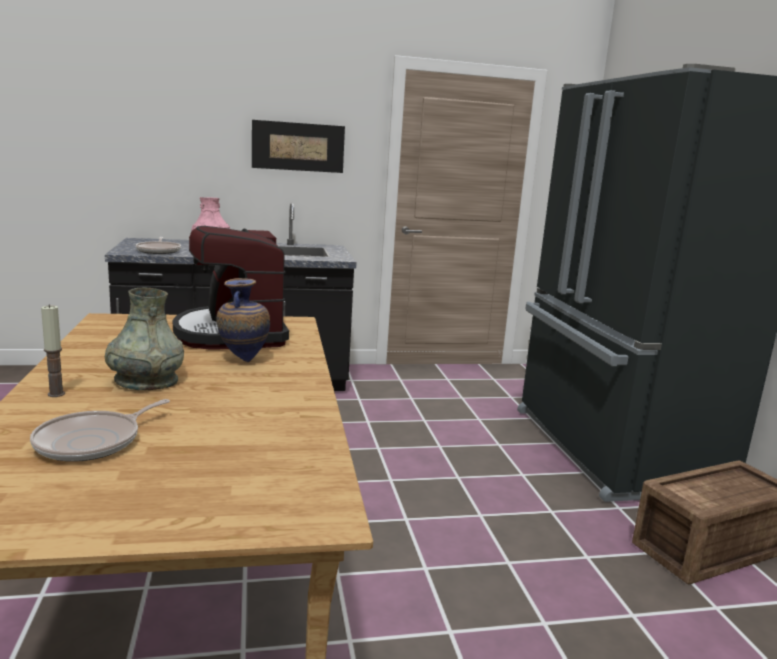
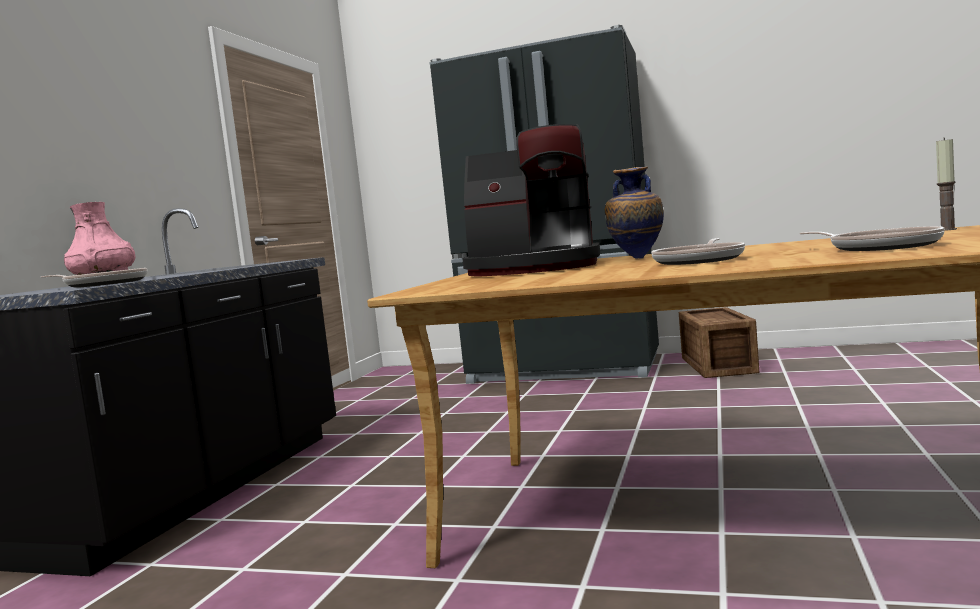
camera: 60 degrees left, 10 degrees down
candle [41,304,65,397] -> candle moved to [936,138,957,231]
grey vase [105,288,184,390] -> frying pan [651,238,745,265]
picture [252,120,345,173] -> none

